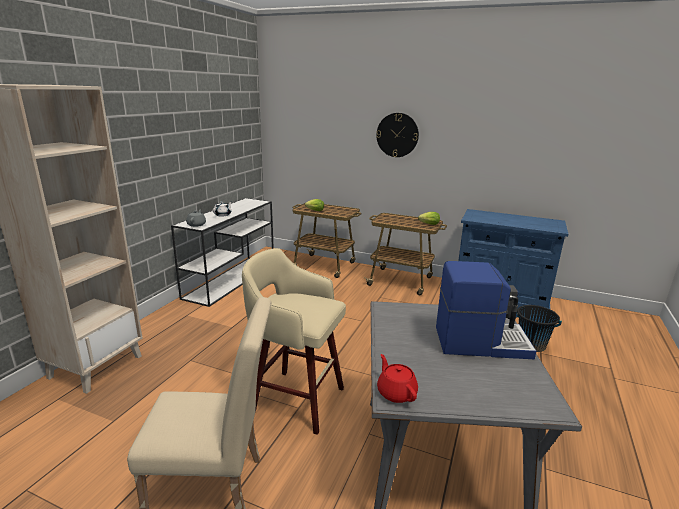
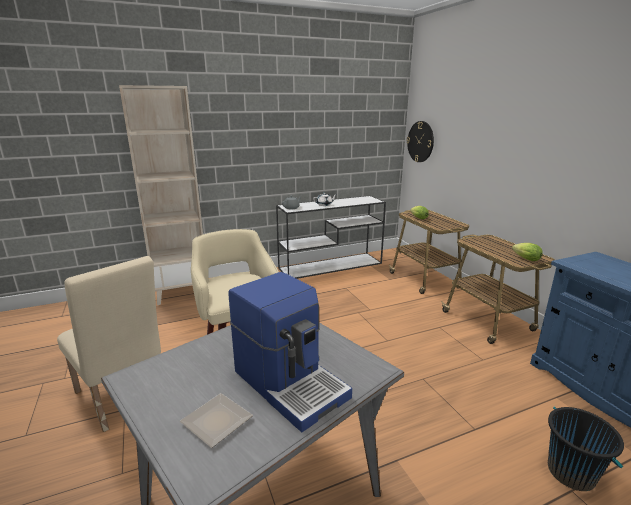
camera: 45 degrees right, 0 degrees up
wall clock [376,113,419,157] -> wall clock moved to [407,121,434,162]
red teapot [377,354,418,403] -> none
none -> plate [180,393,253,448]

